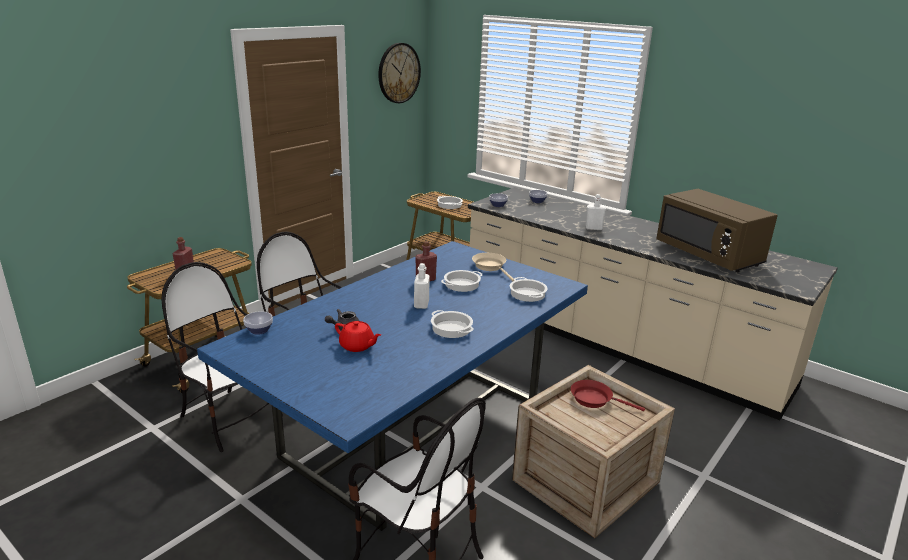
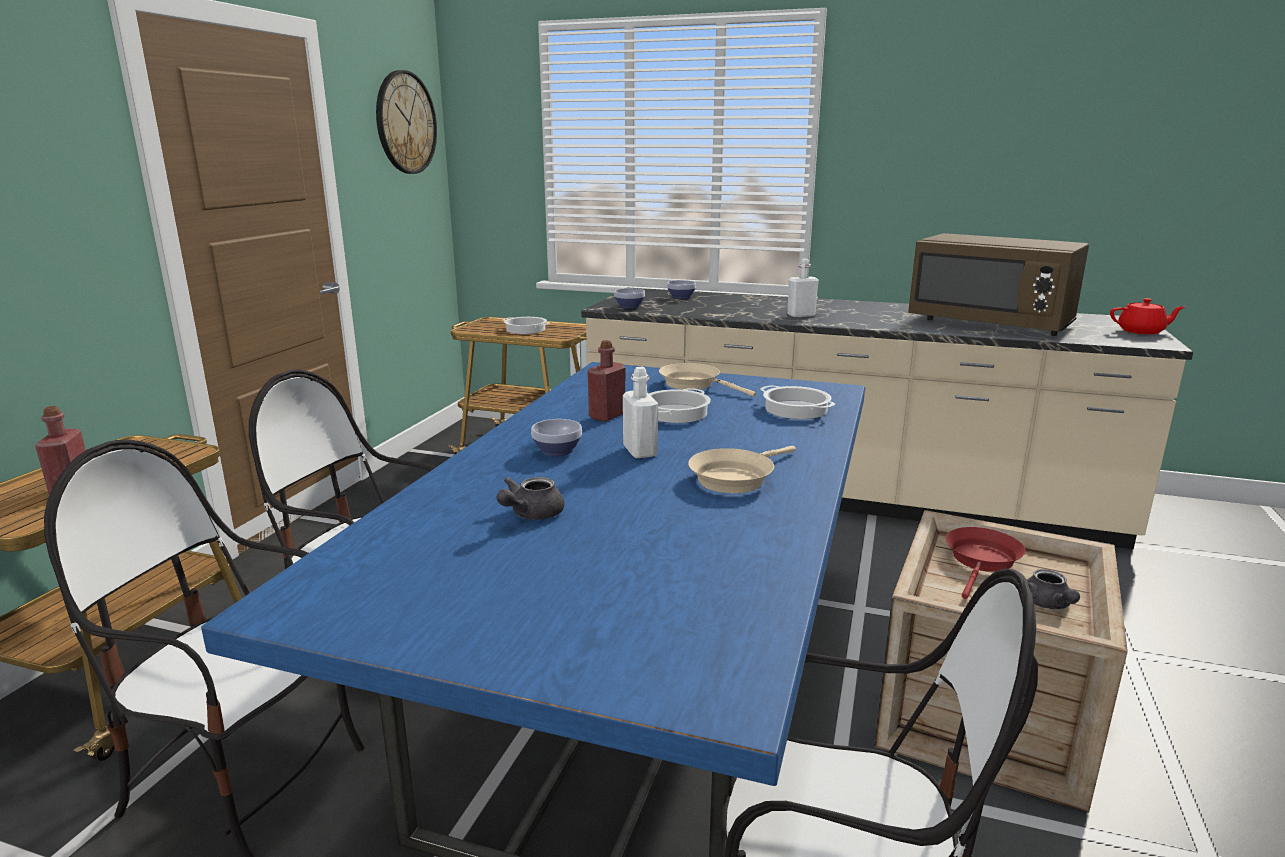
camera: 20 degrees left, 5 degrees down
bowl [243,311,273,335] -> bowl moved to [531,419,582,457]
red teapot [335,321,381,352] -> red teapot moved to [1110,298,1185,334]
cooking pot [431,310,474,338] -> beige frying pan [688,446,796,493]
red frying pan [571,380,645,411] -> red frying pan turned 120 degrees clockwise [946,527,1025,599]
none -> grey teapot [1027,569,1080,609]

